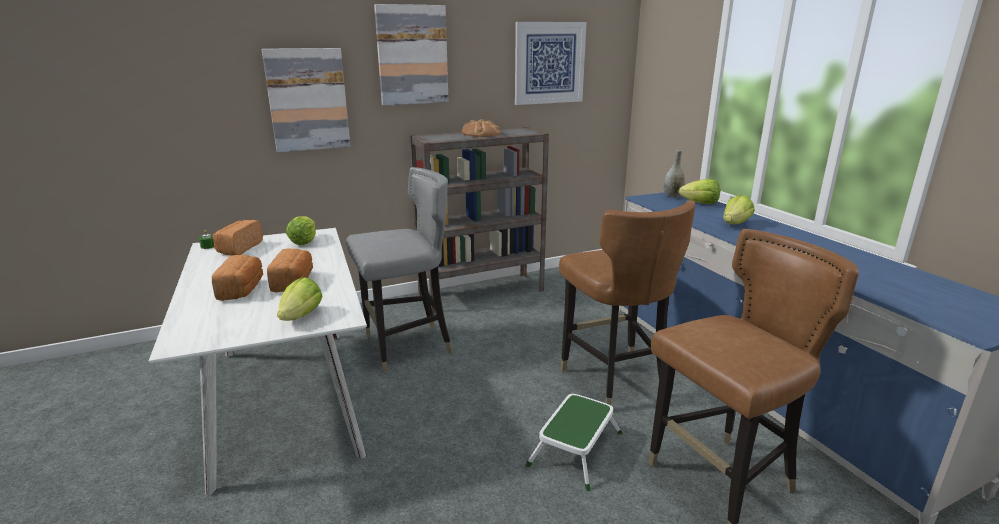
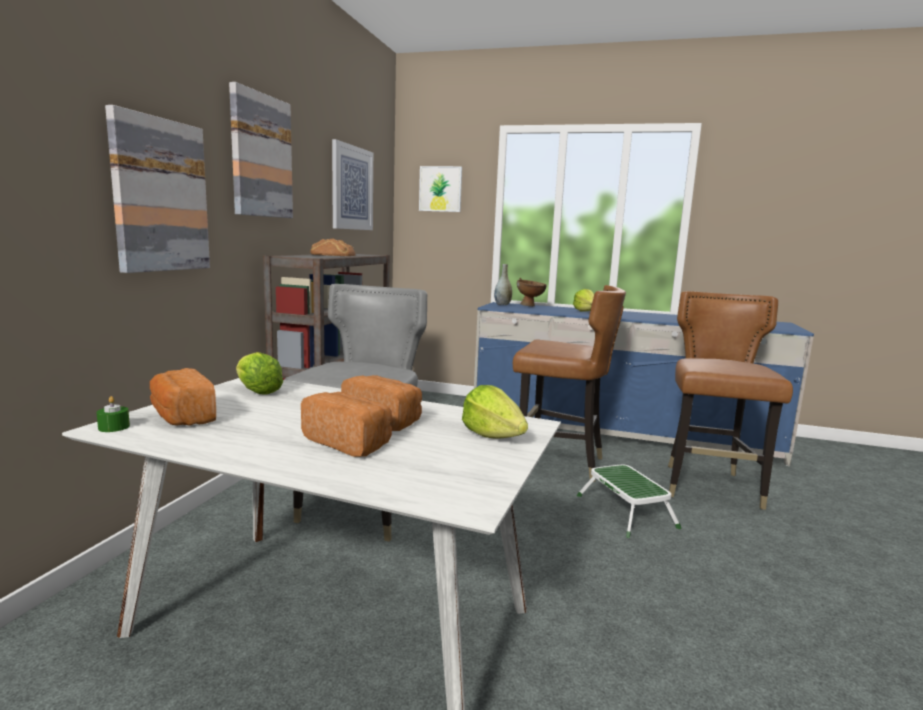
camera: 50 degrees left, 10 degrees down
lettuce [679,179,720,204] -> brown bowl [517,278,547,307]
none -> picture [419,166,462,212]

